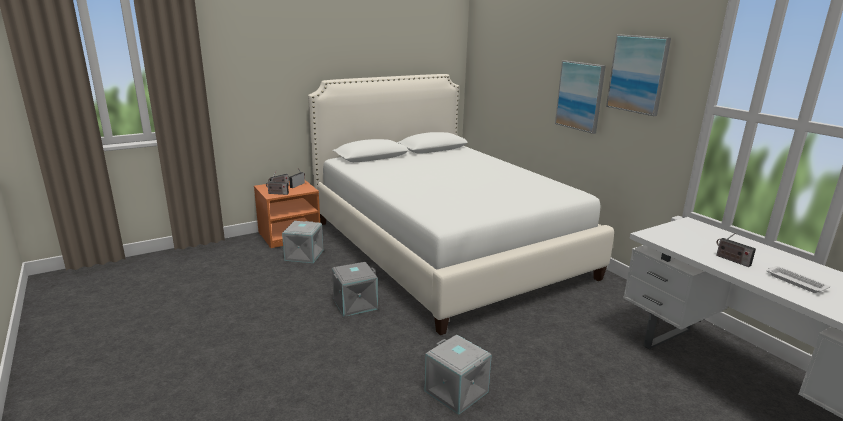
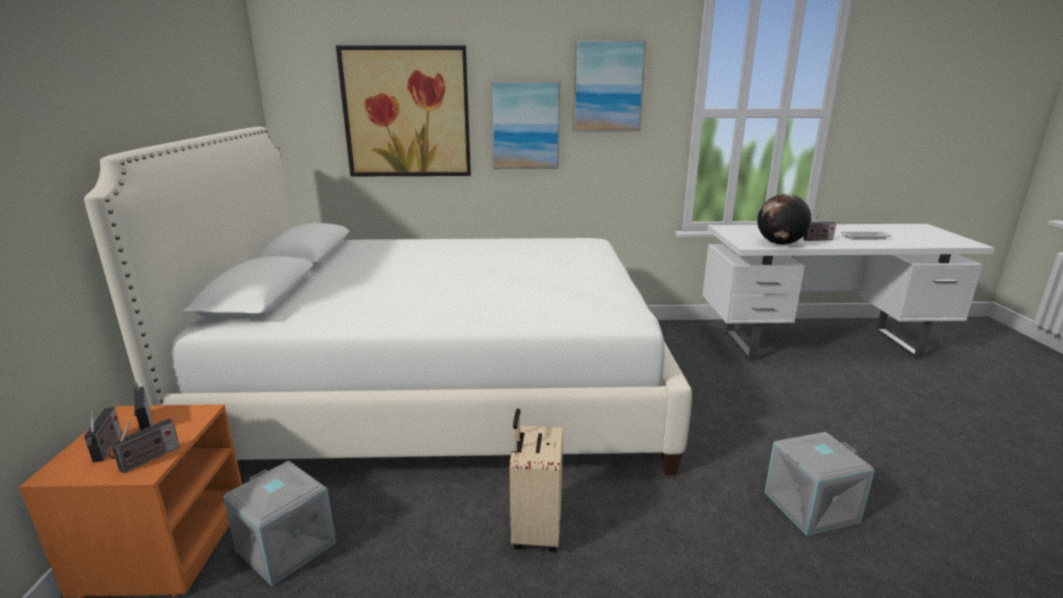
camera: 60 degrees left, 0 degrees up
grey storage box [332,262,378,317] -> beige suitcase [510,408,563,552]
none -> picture [336,45,471,176]
none -> globe [757,194,811,245]

